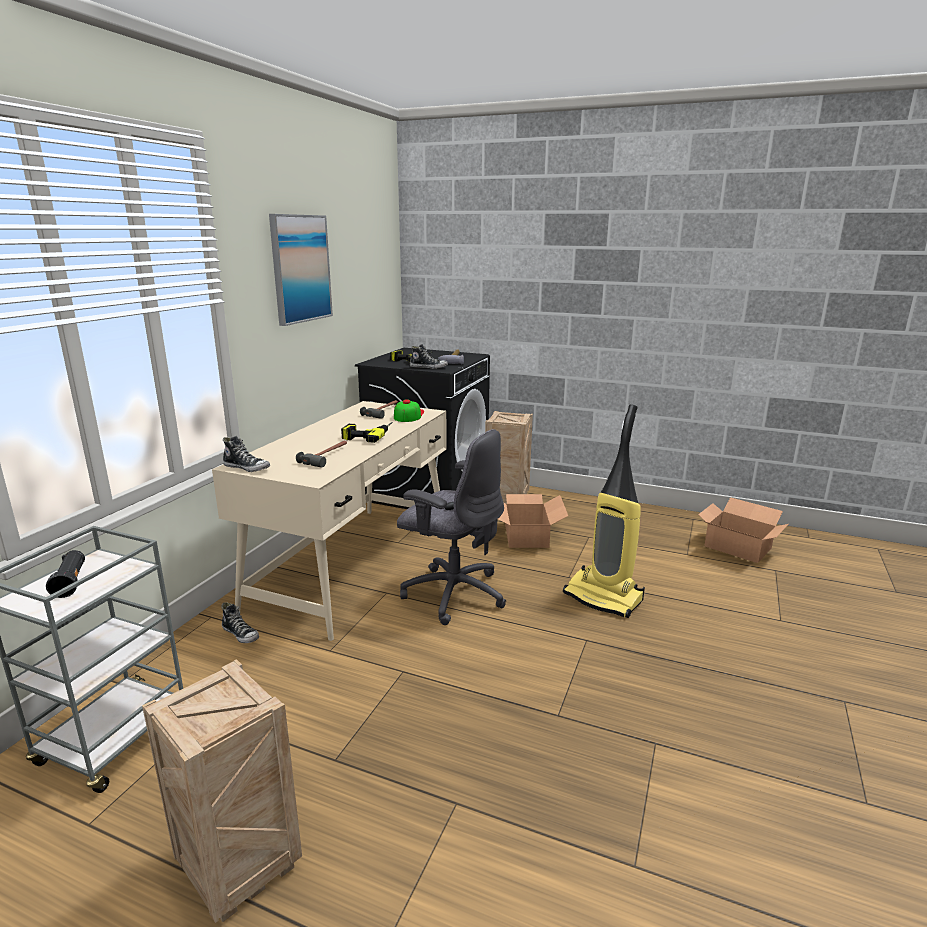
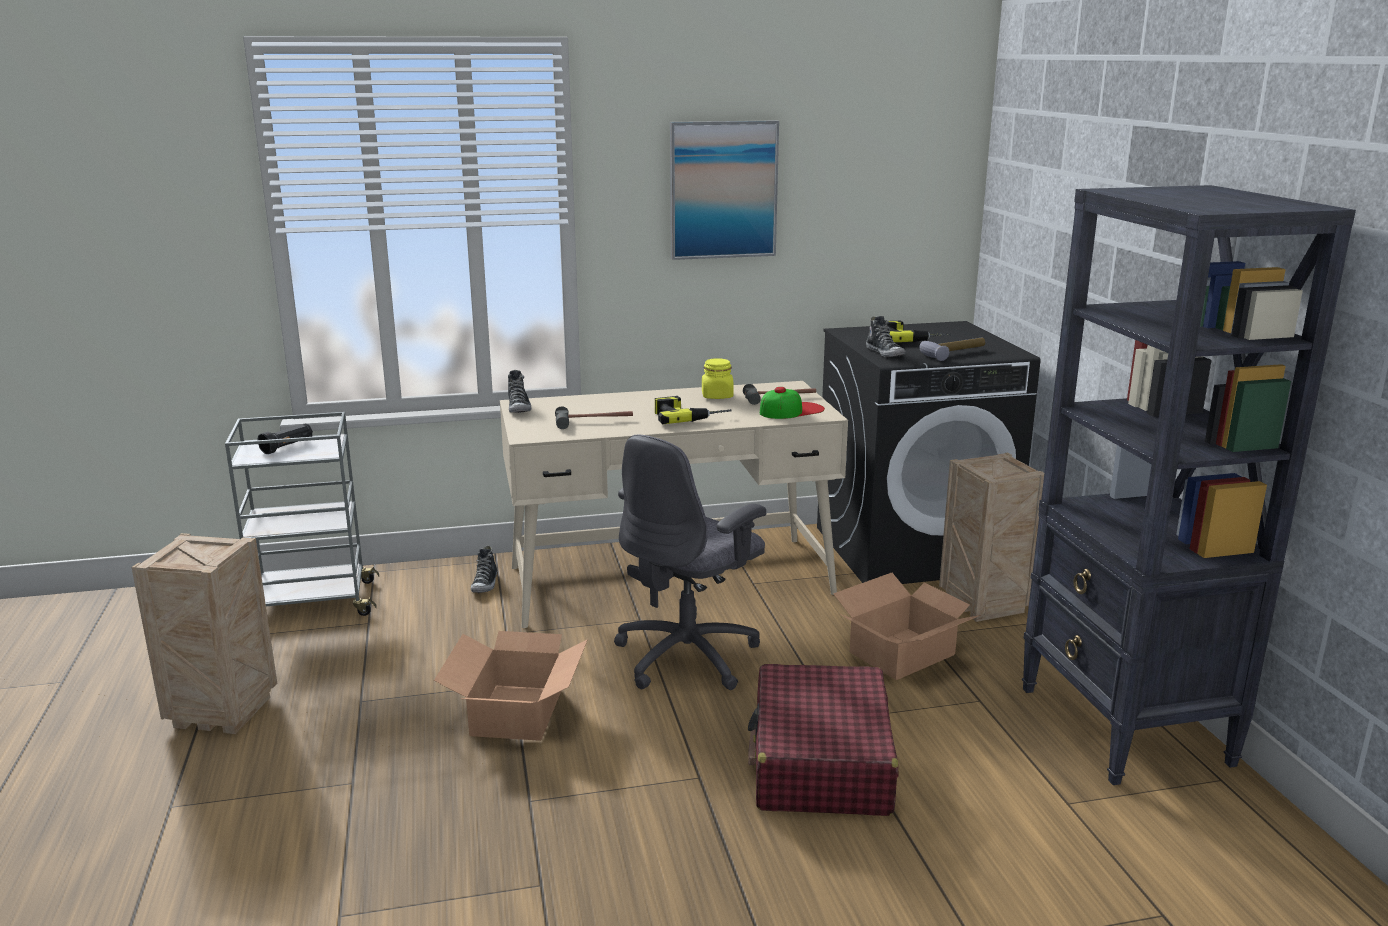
camera: 55 degrees right, 0 degrees up
grey office chair [397,429,506,625] -> grey office chair turned 45 degrees clockwise [614,435,766,690]
vacuum cleaner [563,404,645,618] -> red suitcase [748,664,898,816]
cardboard box [698,497,788,563] -> cardboard box moved to [434,631,588,741]
none -> yellow jar [702,358,734,399]
none -> black bookcase [1022,185,1356,785]

